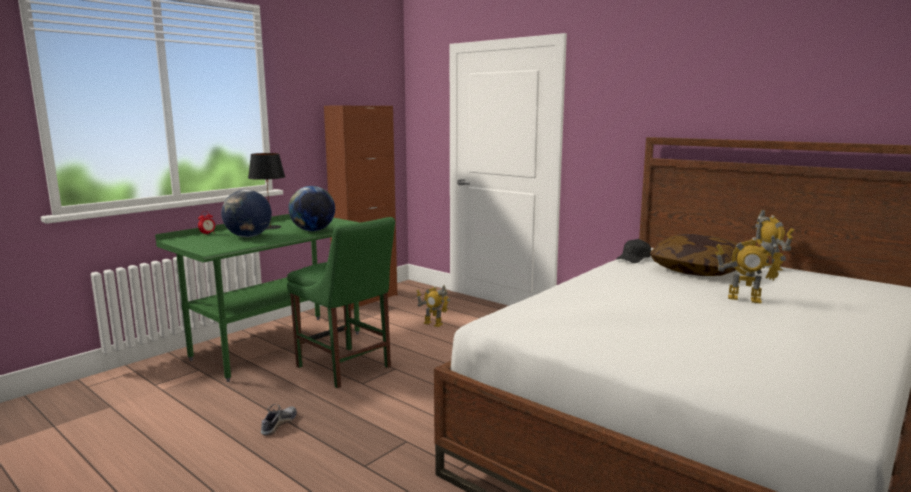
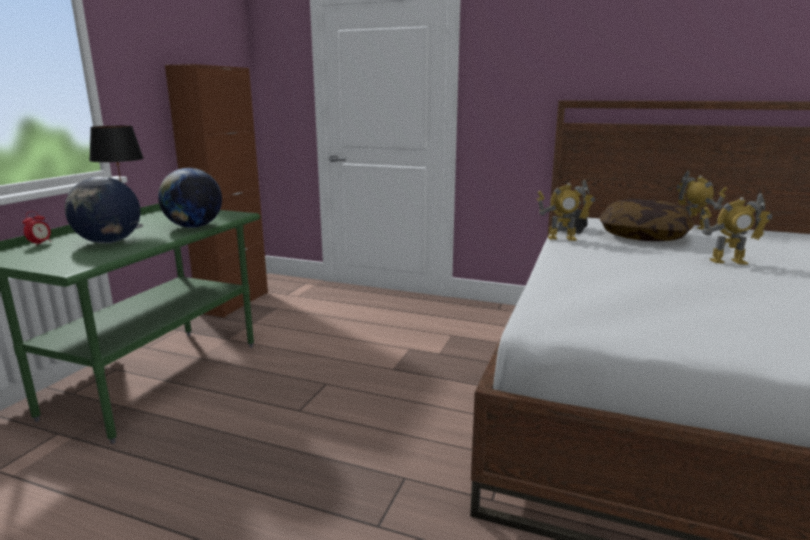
camera: 20 degrees left, 5 degrees up
shoe [261,404,297,435] -> none
green chair [287,217,395,388] -> none
toy robot [416,285,450,327] -> toy robot moved to [537,179,595,241]

